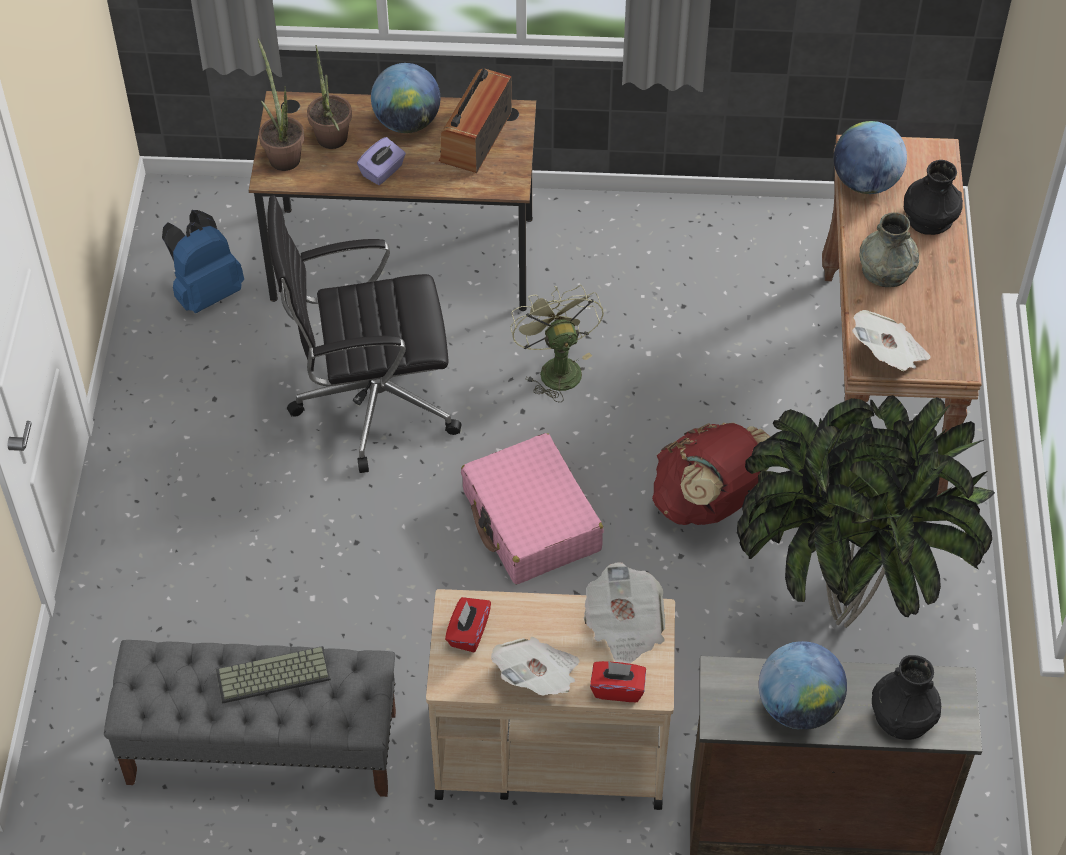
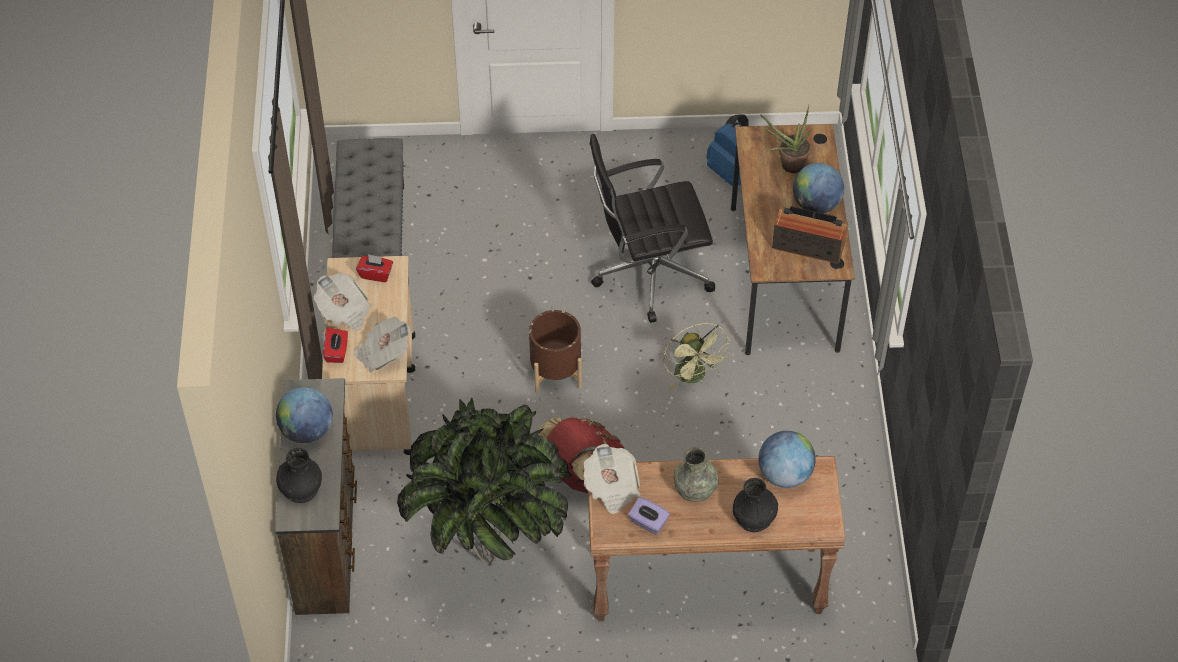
camera: 85 degrees right, 0 degrees up
keyboard [216,646,331,704] -> none
potted plant [258,39,305,171] -> none
black office chair [267,196,462,473] -> black office chair turned 90 degrees counterclockwise [590,134,715,323]
purple tissue box [357,137,406,185] -> purple tissue box moved to [628,497,670,535]
pink suitcase [461,433,604,584] -> brown planter [529,310,582,393]
green fan [511,285,604,403] -> green fan turned 90 degrees clockwise [663,323,731,389]

